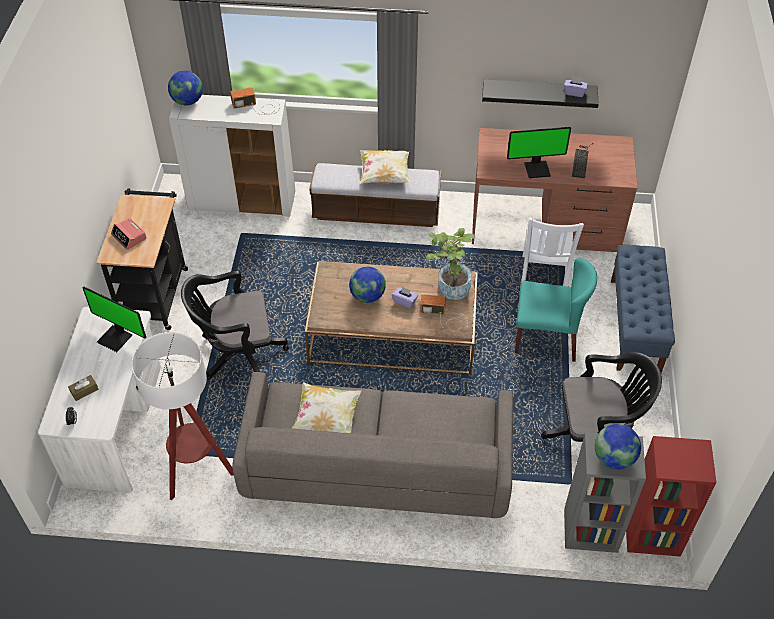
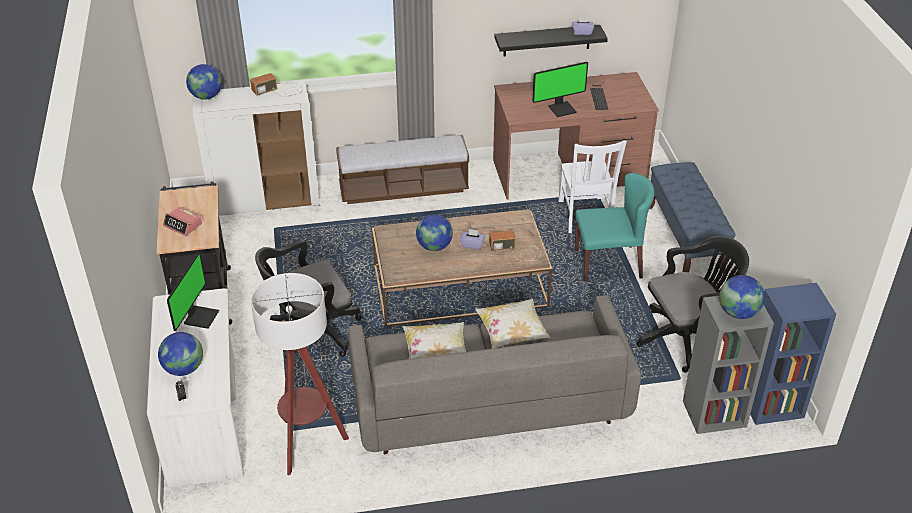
camera: 15 degrees left, 10 degrees down
brown tissue box [68,375,99,401] -> globe [158,332,203,376]
monitor [83,287,146,352] -> monitor turned 90 degrees counterclockwise [167,253,219,331]
pillow [360,150,410,184] -> pillow moved to [475,299,551,349]
potted plant [426,228,476,300] -> none
red bookcase [626,436,716,557] -> blue bookcase [750,283,836,425]

